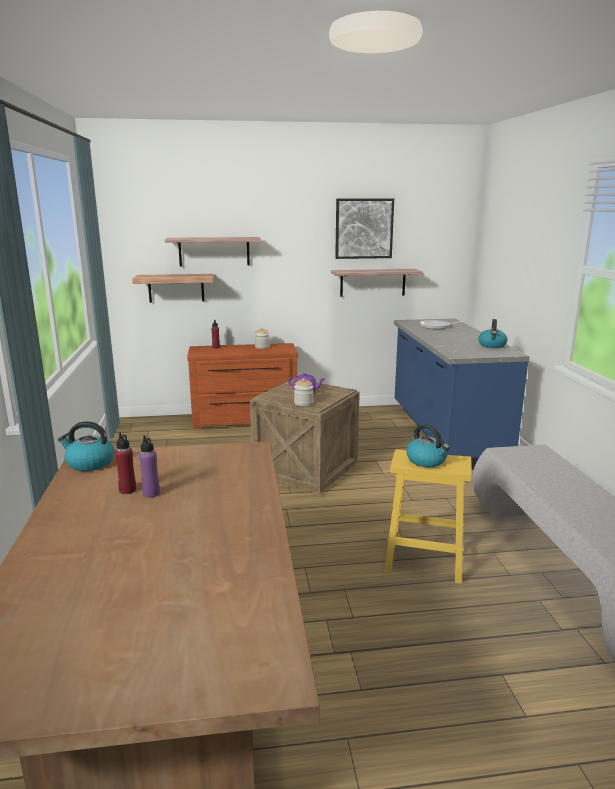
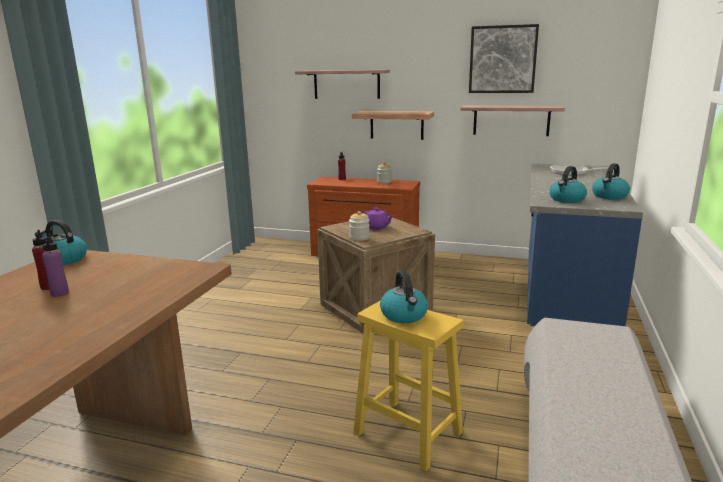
camera: 25 degrees right, 0 degrees up
shelf [132,274,214,303] -> shelf moved to [352,111,434,140]
none -> kettle [549,166,587,203]

